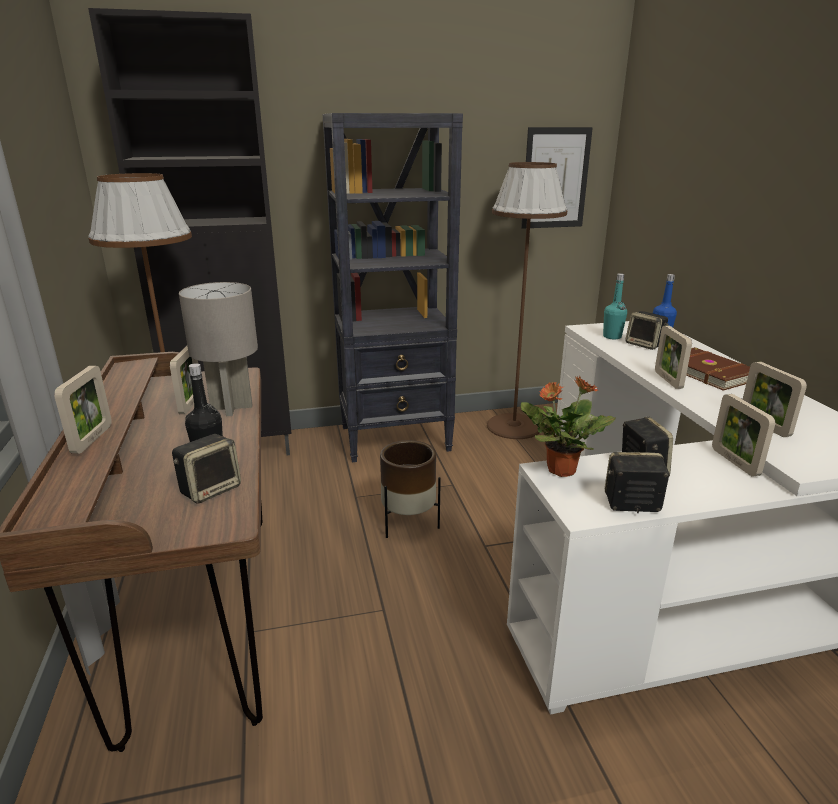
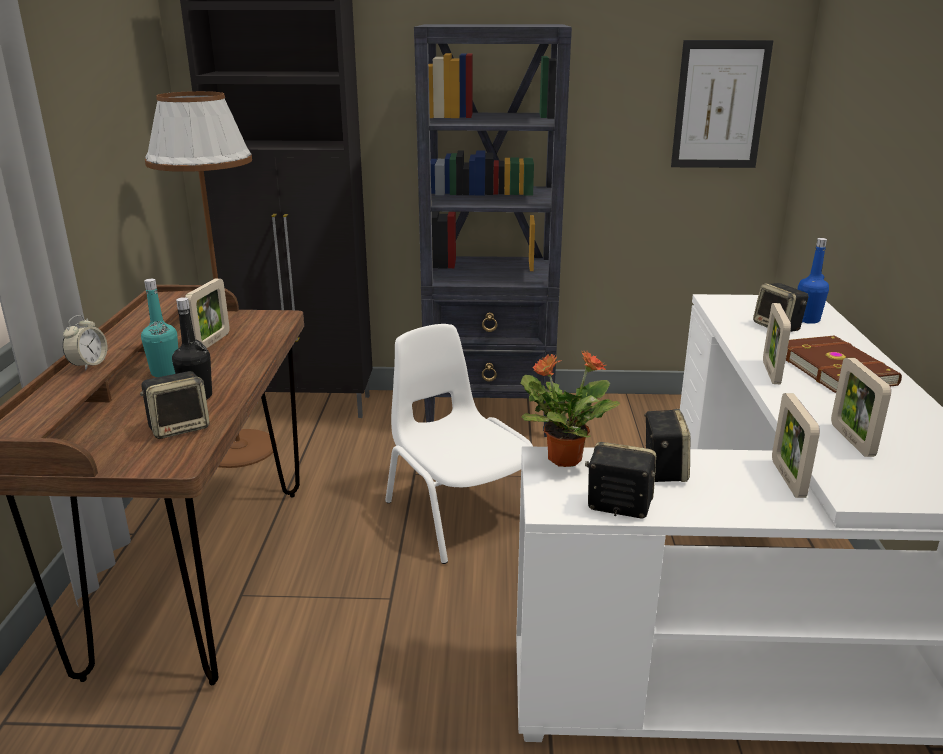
camera: 15 degrees right, 0 degrees up
picture frame [54,366,112,454] -> alarm clock [62,315,108,371]
grey table lamp [179,282,258,416] -> none
brown planter [380,440,441,538] -> white chair [385,324,533,564]
brown floor lamp [487,162,567,439] -> none
turquoise bottle [603,273,627,339] -> turquoise bottle moved to [141,279,178,377]

